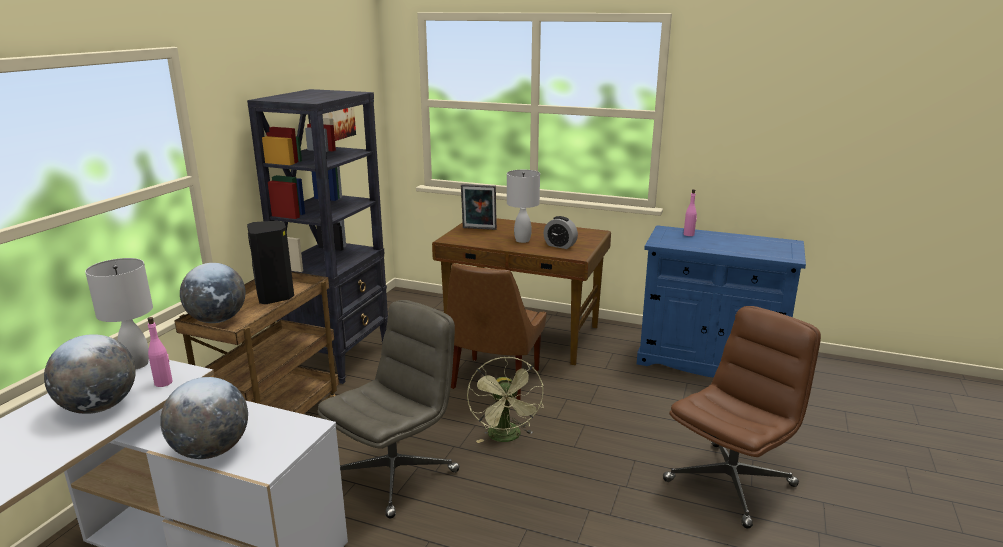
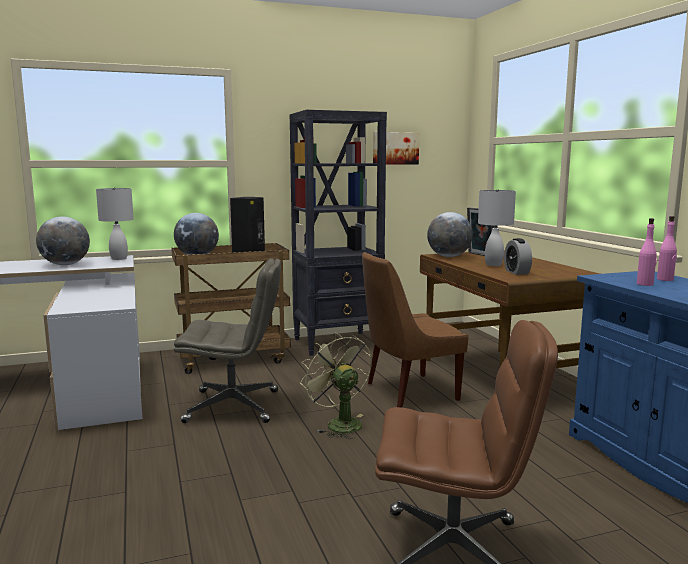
camera: 50 degrees right, 10 degrees down
pink bottle [148,317,173,387] -> pink bottle moved to [637,218,657,286]
globe [160,377,248,459] -> globe moved to [427,212,473,257]
green fan [467,357,544,443] -> green fan turned 105 degrees clockwise [300,333,371,439]

